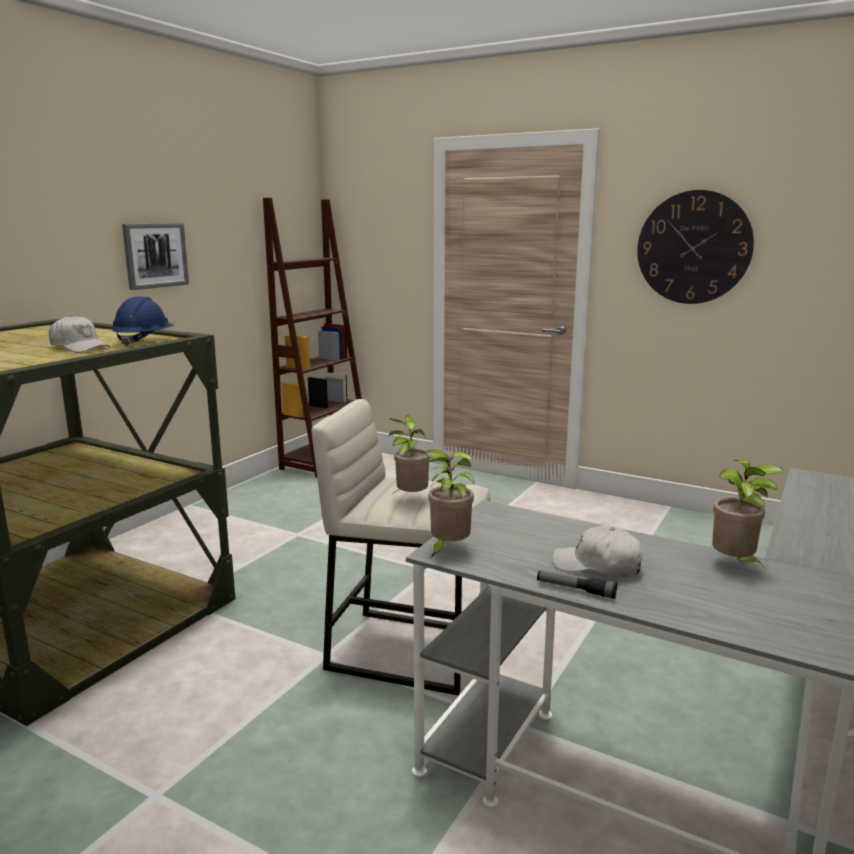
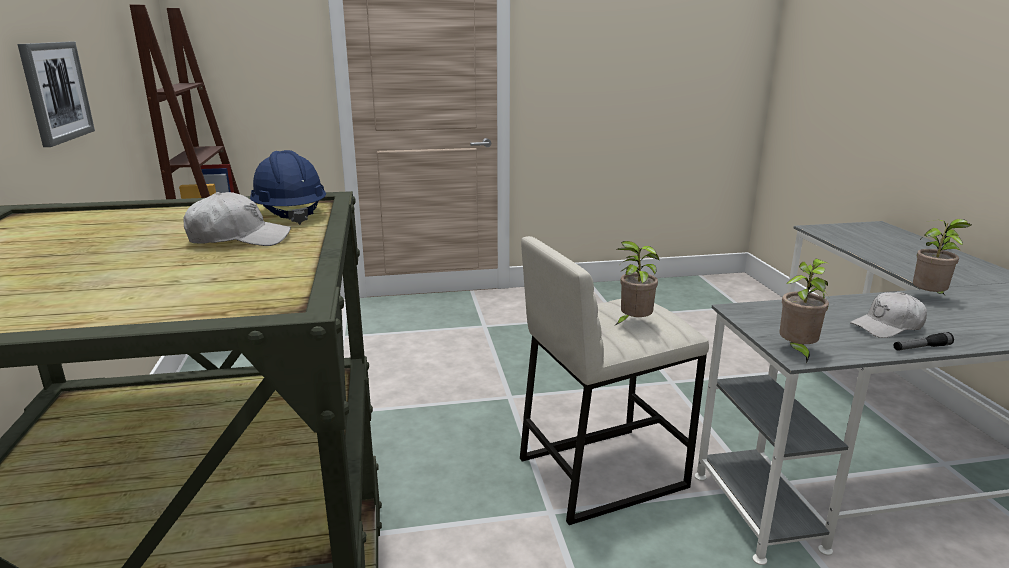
camera: 40 degrees left, 5 degrees up
wall clock [637,190,754,304] -> none

